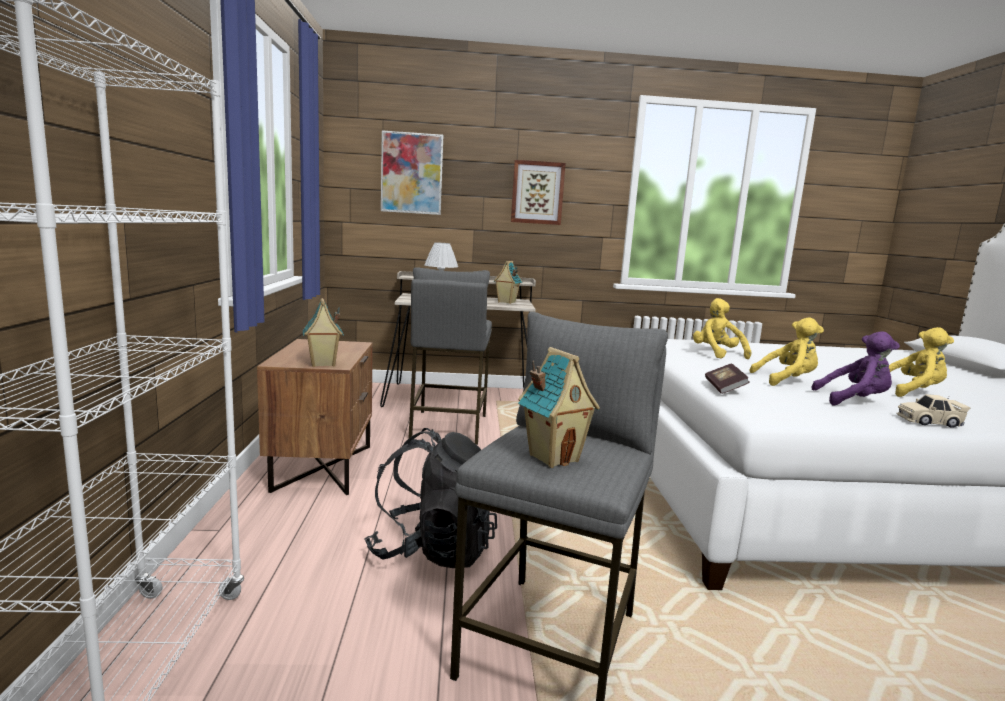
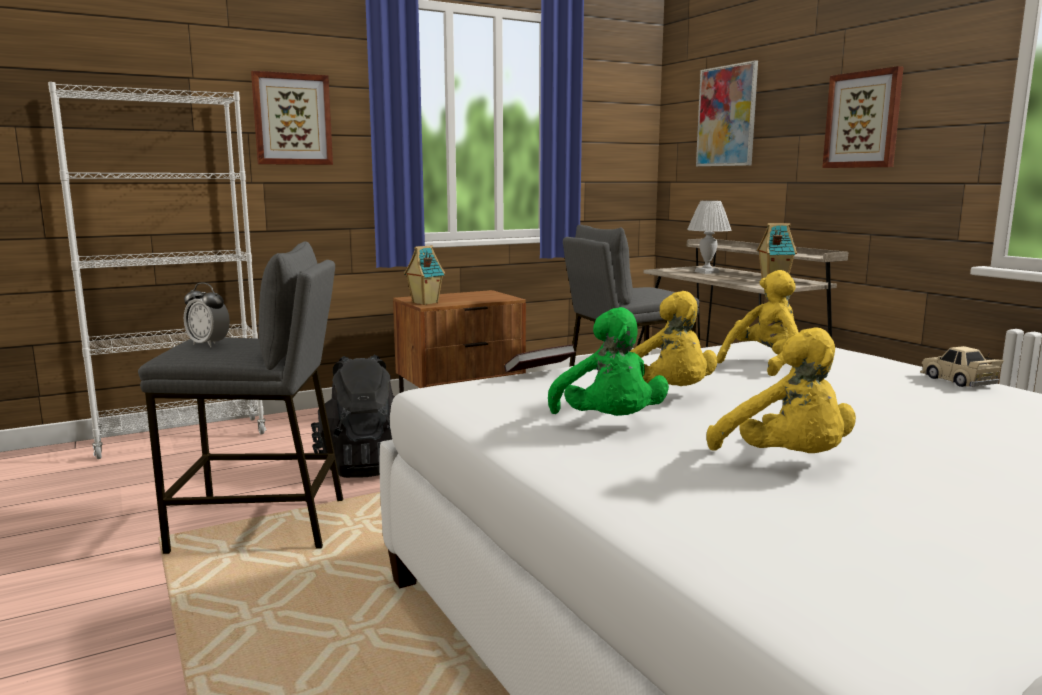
camera: 65 degrees right, 0 degrees up
toy house [518,347,600,468] -> alarm clock [184,282,230,347]
purple plush toy [811,331,900,405] -> green plush toy [548,307,669,416]
beige toy car [897,394,971,428] -> beige toy car moved to [920,346,1004,387]
none -> picture [251,71,333,165]

